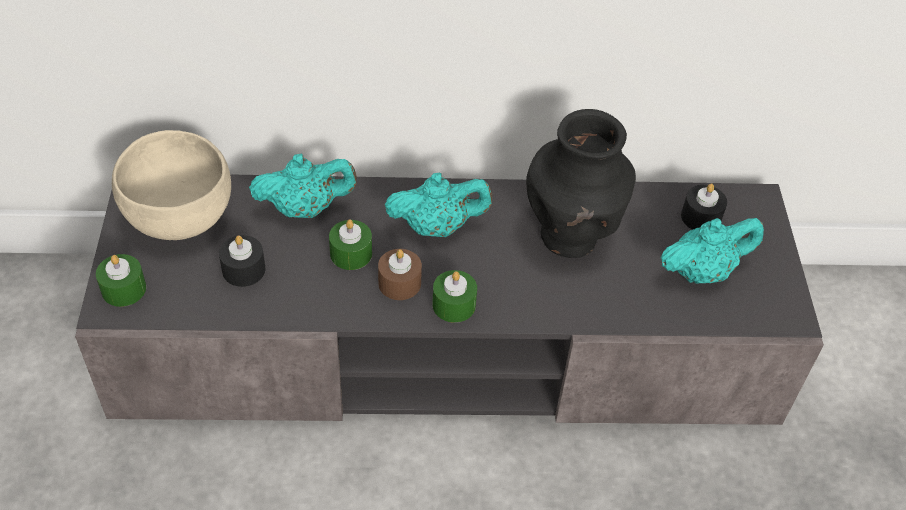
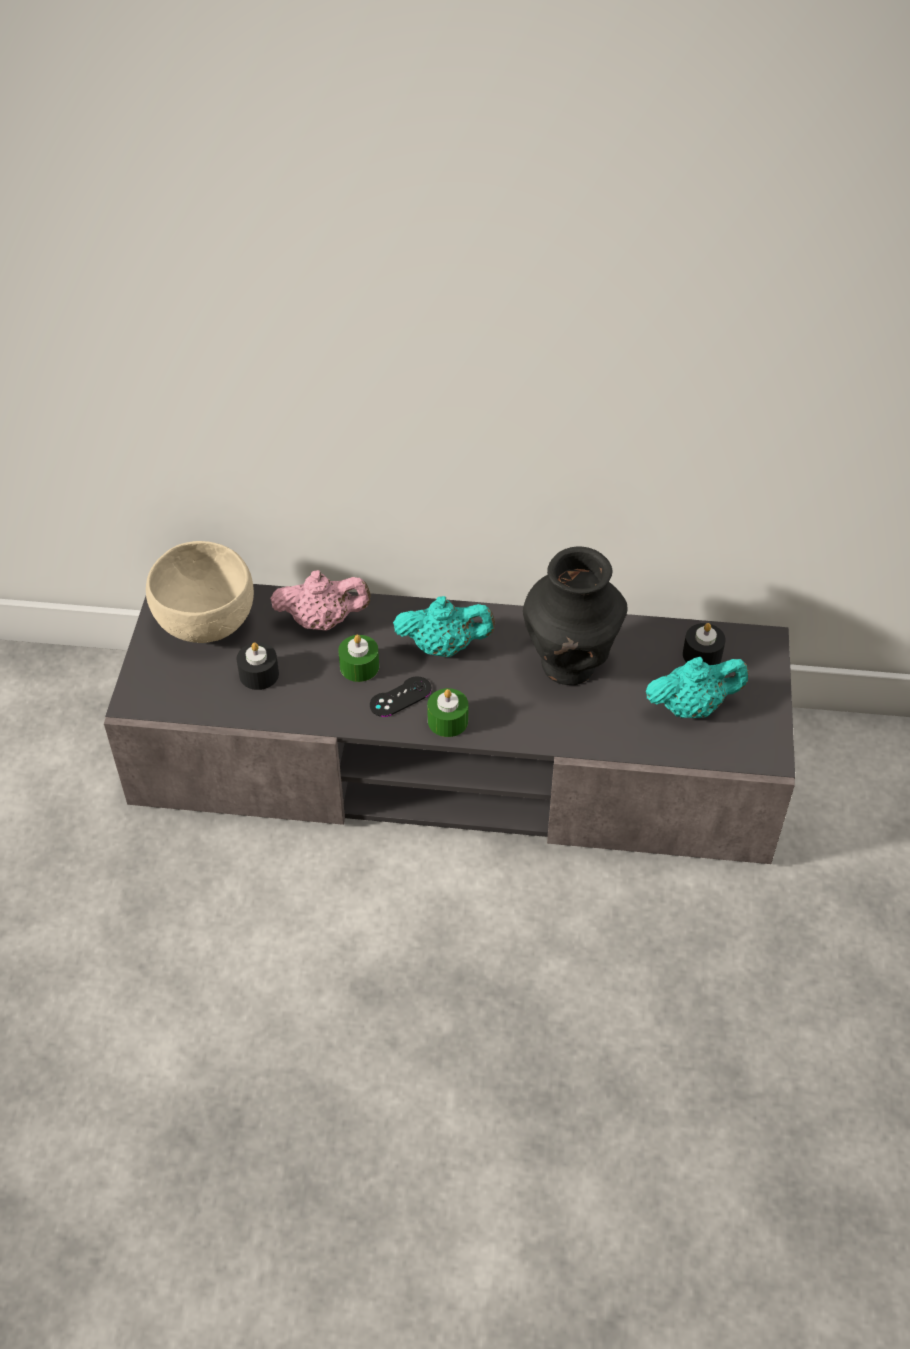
camera: 10 degrees right, 0 degrees up
green candle [96,254,146,307] -> none
turquoise teapot [249,154,357,218] -> pink teapot [270,570,371,631]
brown candle [378,249,422,300] -> black game controller [370,676,431,717]

